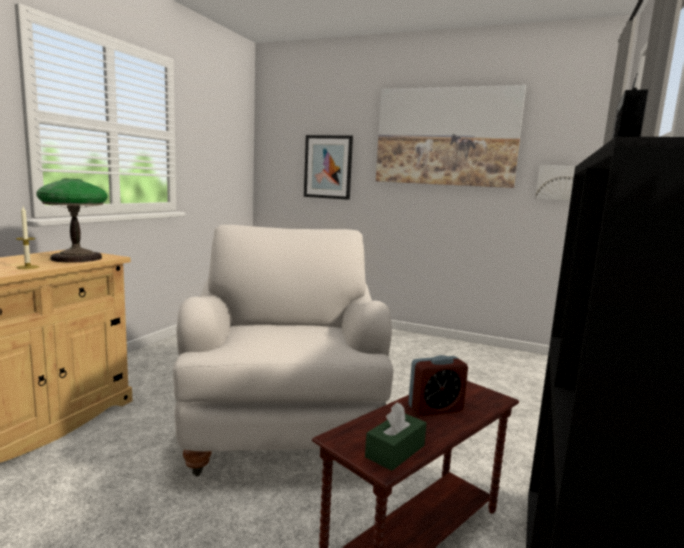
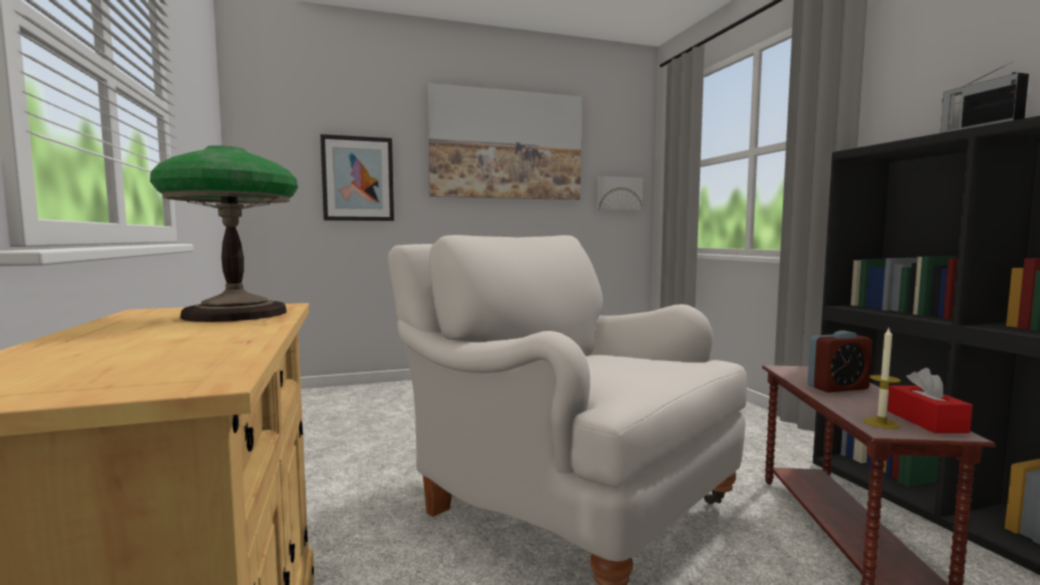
camera: 40 degrees left, 5 degrees down
candle [16,206,39,269] -> candle moved to [864,328,901,429]
green tissue box [365,402,427,471] -> red tissue box [887,368,973,433]
alarm clock [408,355,468,416] -> alarm clock turned 45 degrees clockwise [807,330,873,393]

